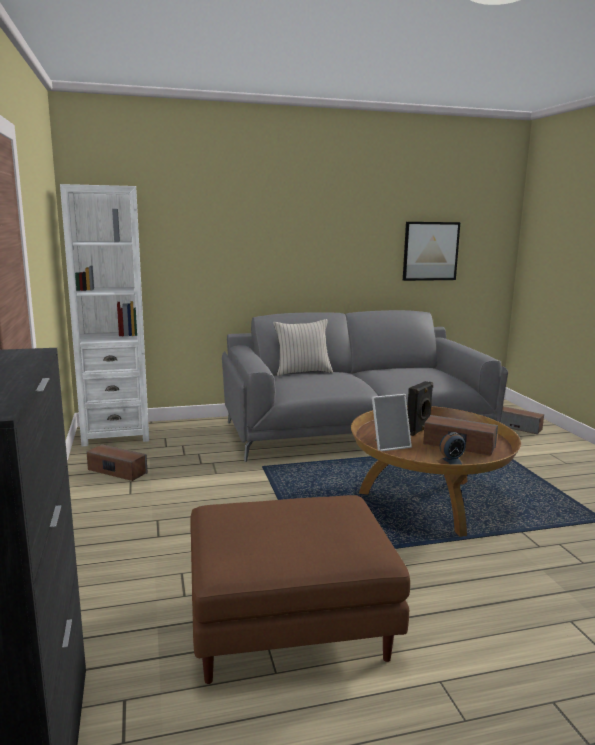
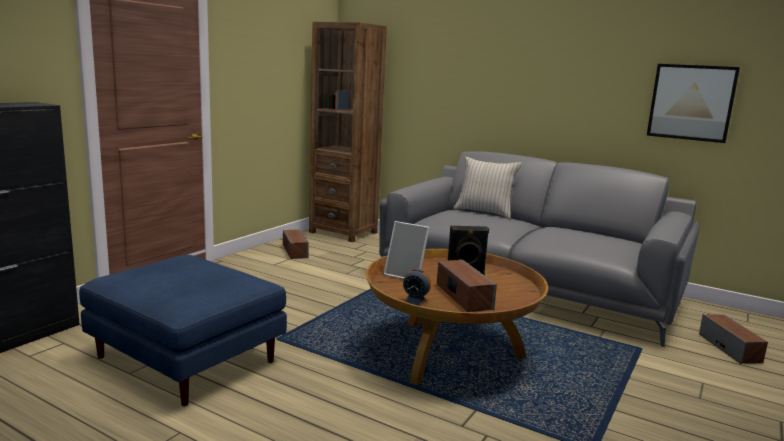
camera: 45 degrees right, 0 degrees up
white bookcase [60,184,149,446] -> brown bookcase [309,22,387,242]
brown ottoman [190,495,410,684] -> blue ottoman [79,255,287,406]

